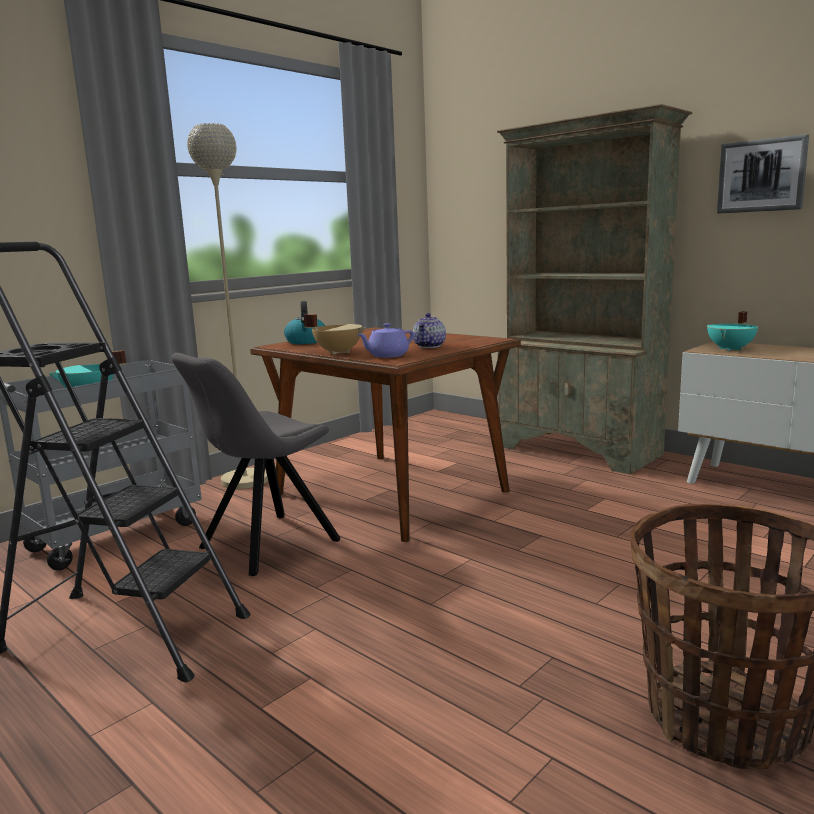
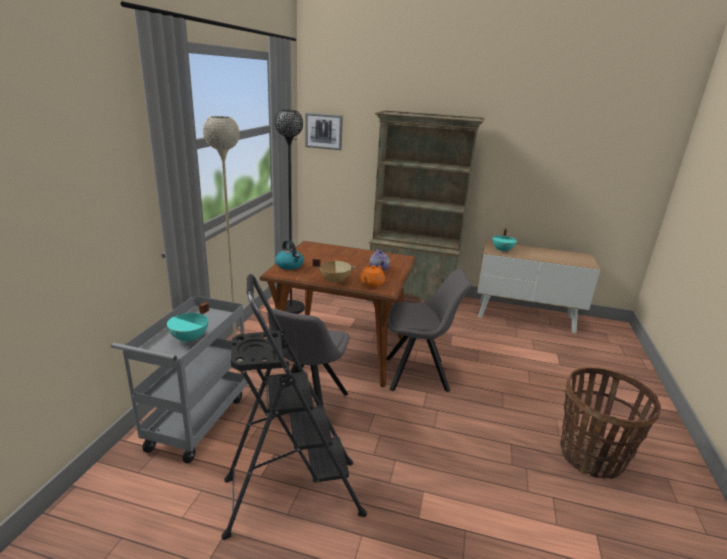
camera: 30 degrees left, 10 degrees up
purple teapot [357,323,414,358] -> orange teapot [360,265,385,287]
picture [717,134,809,213] -> picture moved to [305,113,343,150]
none -> black floor lamp [275,110,304,314]
none -> grey chair [387,268,471,392]

